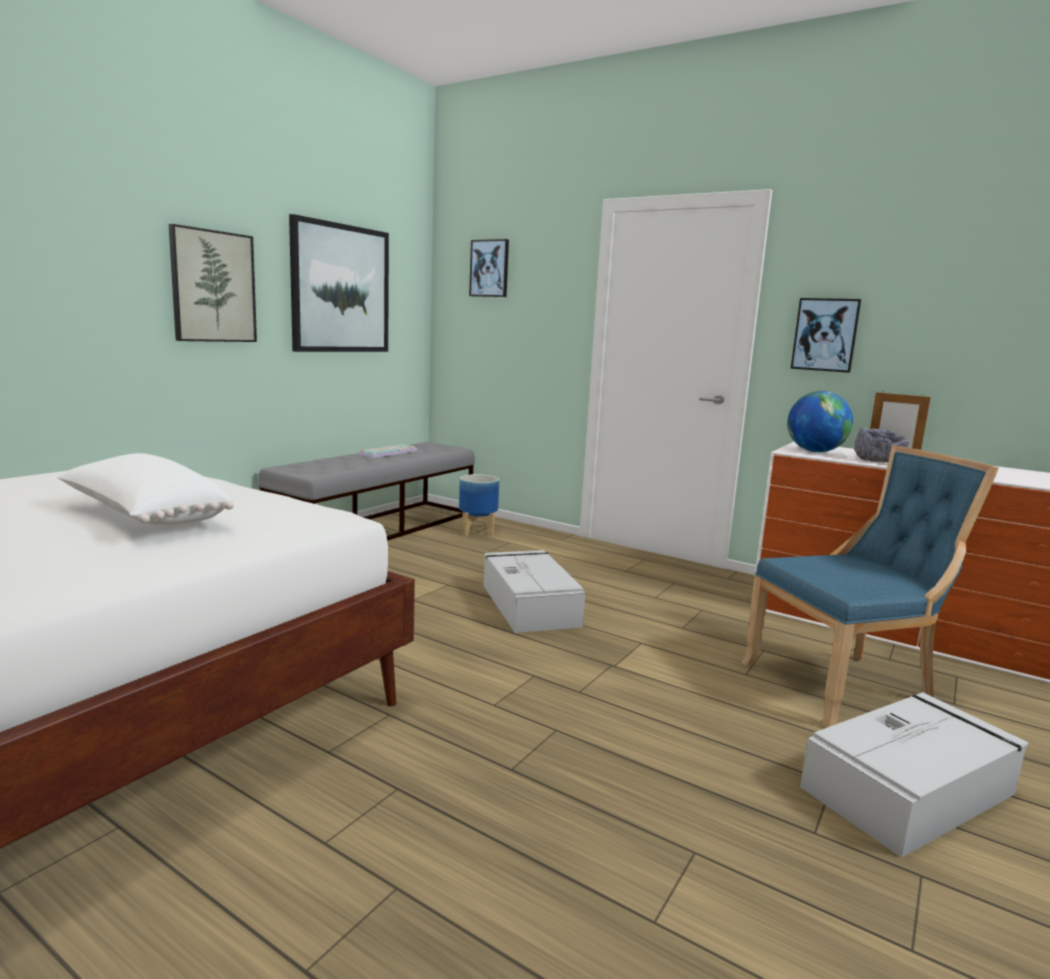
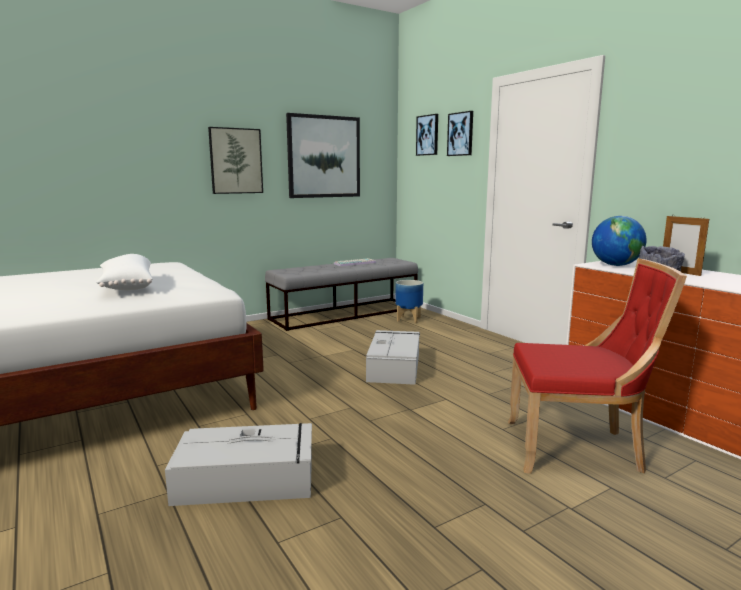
camera: 25 degrees right, 0 degrees up
blue chair [742,445,998,728] -> red chair [508,258,687,473]
picture [791,298,861,373] -> picture moved to [447,111,473,156]
grey storage box [800,692,1029,858] -> grey storage box moved to [165,423,312,506]

